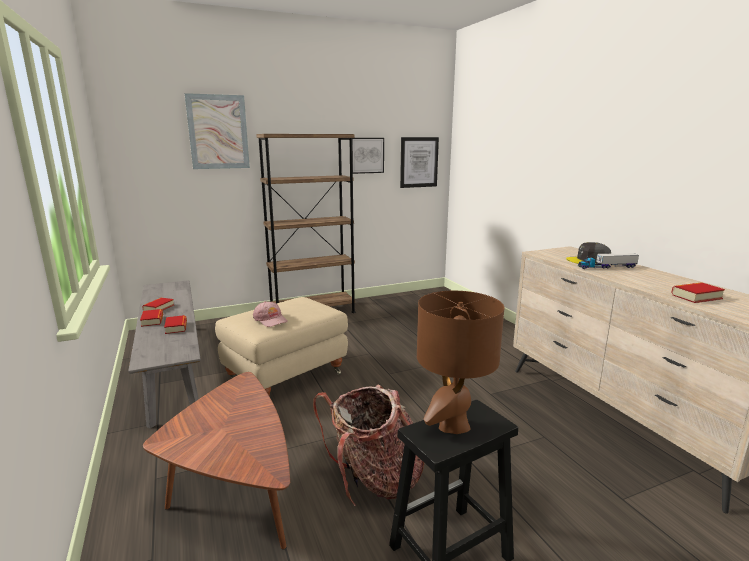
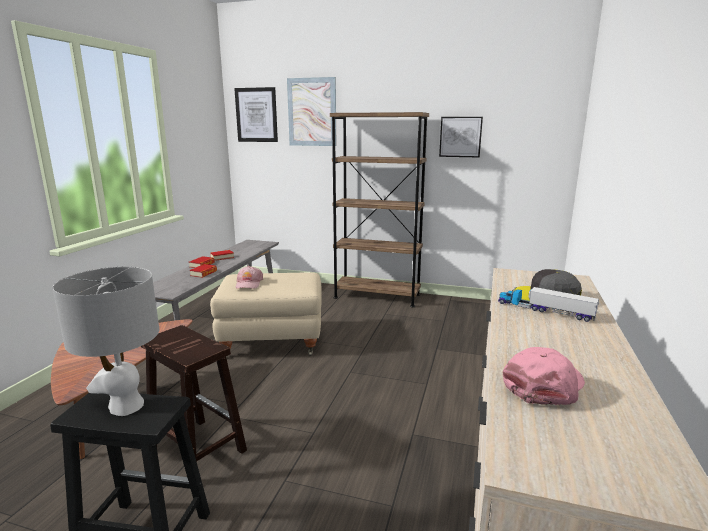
camera: 40 degrees right, 0 degrees up
backpack [313,384,424,507] -> brown stool [141,325,247,462]
picture [400,137,439,188] -> picture moved to [234,87,278,142]
brown table lamp [417,291,504,434] -> grey table lamp [52,267,160,416]
book [671,282,725,303] -> pink cap [503,347,585,405]

